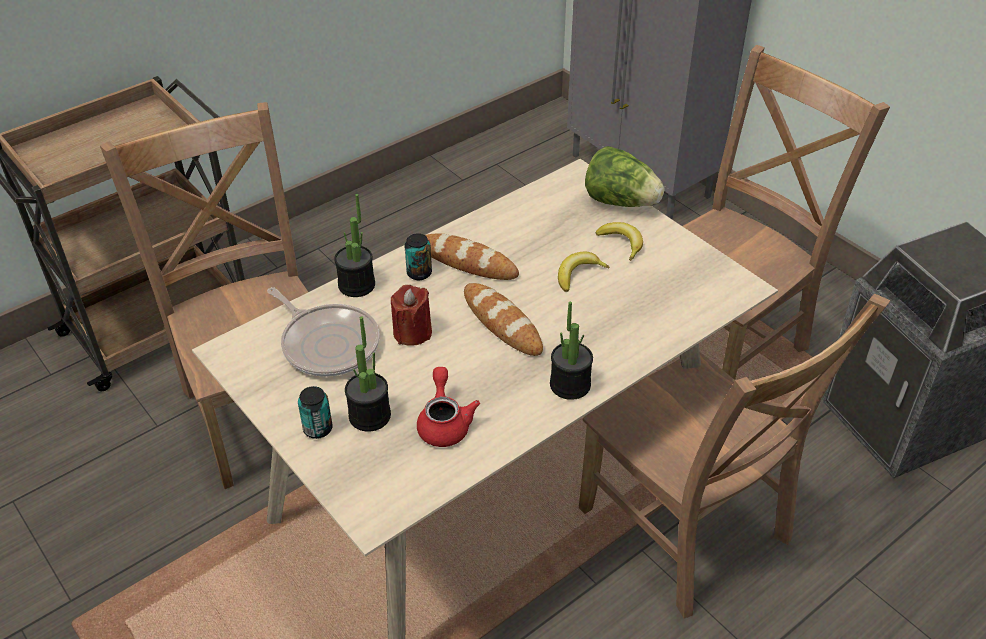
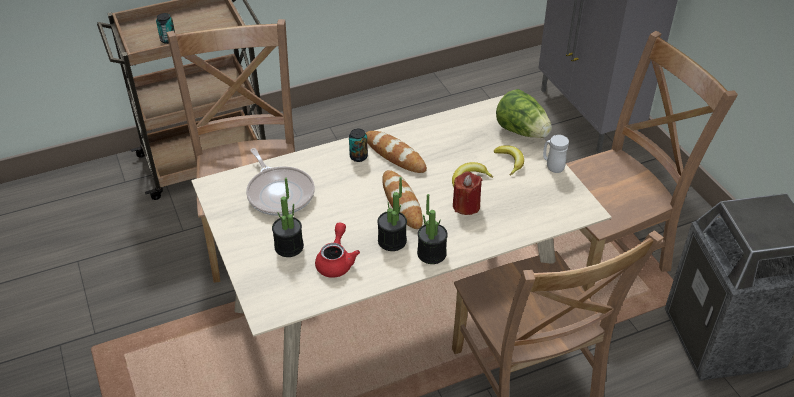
camera: 15 degrees right, 0 degrees up
can [298,386,333,439] -> can moved to [156,13,175,44]
potted plant [334,194,375,297] -> potted plant moved to [377,177,407,251]
red candle [391,285,432,346] -> red candle moved to [453,171,482,215]
none -> white mug [543,135,569,173]

